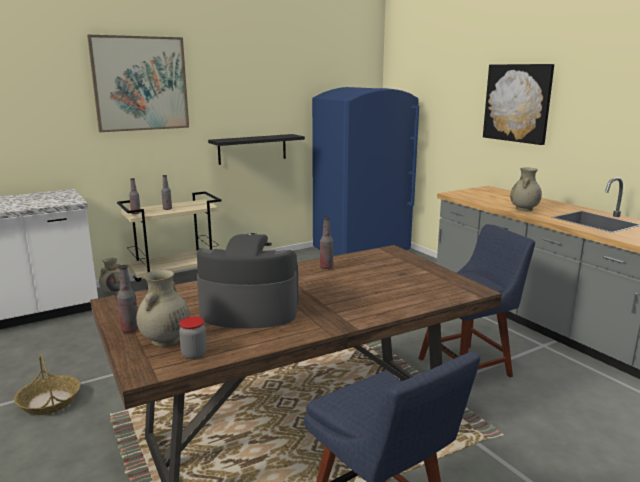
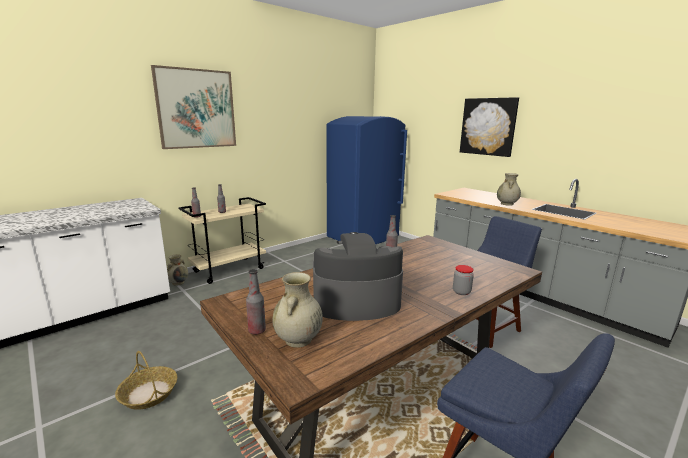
camera: 10 degrees left, 0 degrees up
jar [179,317,207,360] -> jar moved to [453,265,474,295]
black shelf [208,134,305,165] -> none

